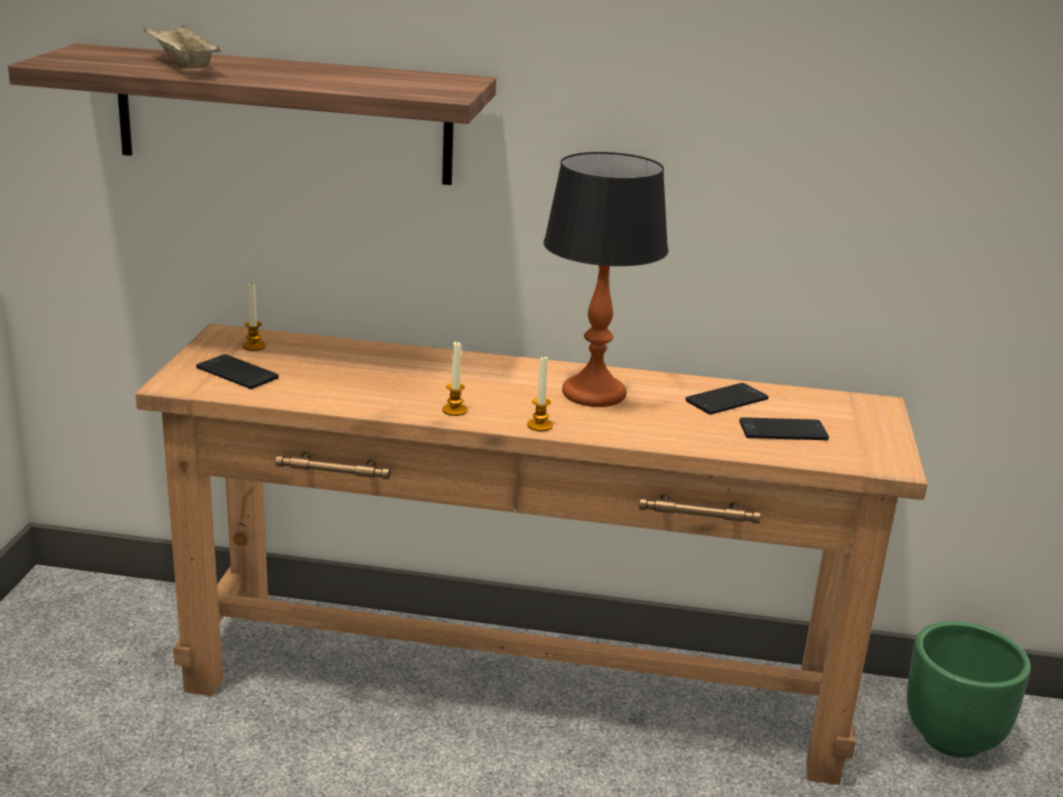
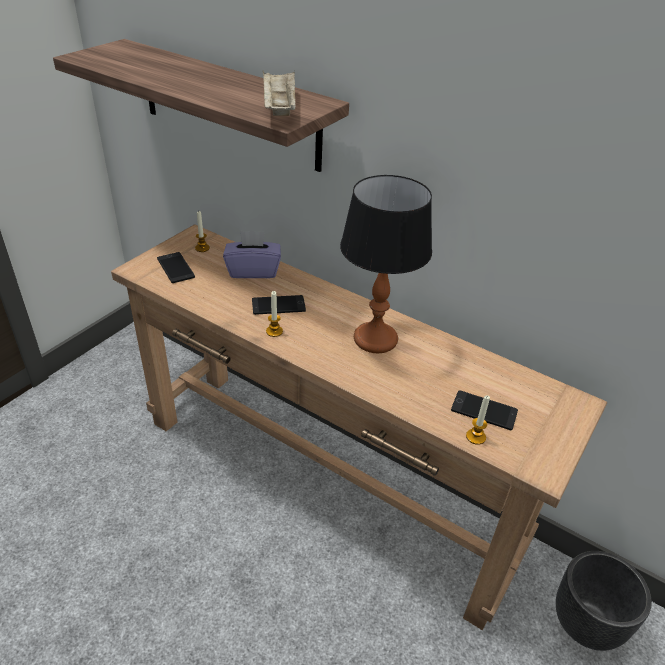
camera: 25 degrees right, 15 degrees up
beige tray [144,24,222,69] -> beige tray moved to [263,71,296,116]
candle [527,357,553,431] -> candle moved to [466,395,490,445]
phone [685,383,769,415] -> phone moved to [252,295,306,315]
green planter [907,621,1031,758] -> black planter [556,551,652,651]
none -> purple tissue box [223,230,281,278]

